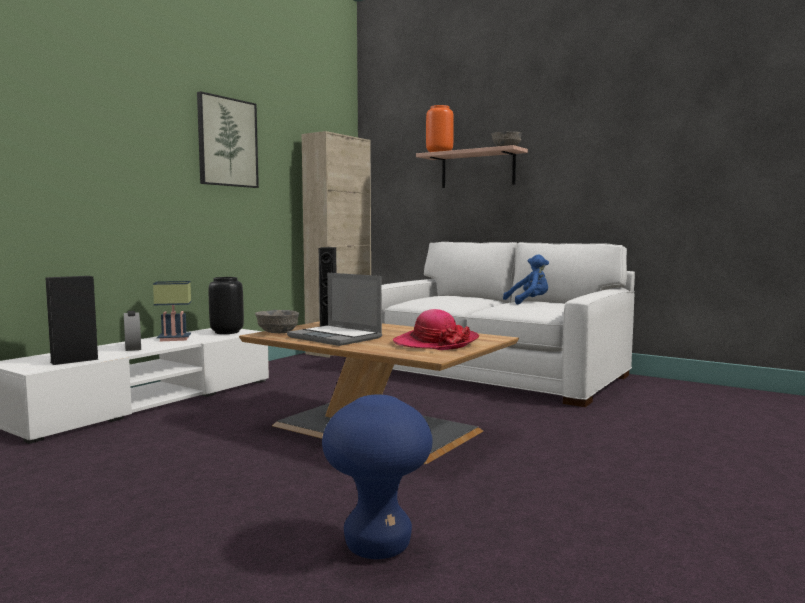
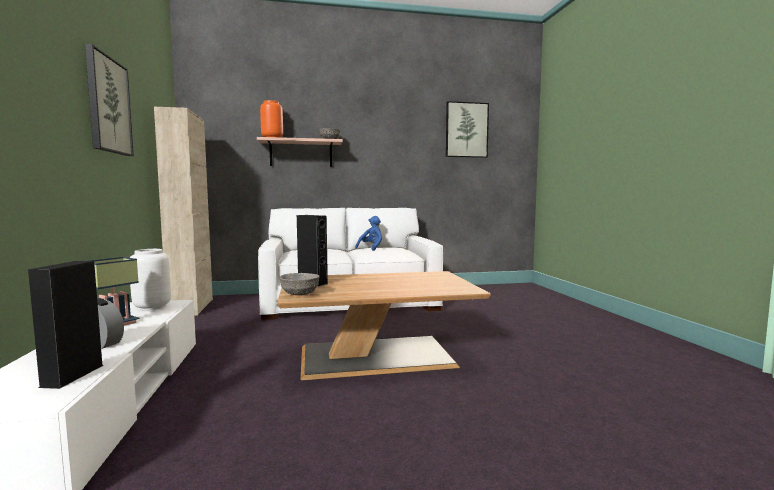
camera: 45 degrees left, 0 degrees up
black vase [209,277,244,334] -> white vase [130,249,171,310]
laptop [287,273,382,346] -> none
blue stool [322,394,433,559] -> none
hat [393,309,480,350] -> none
none -> picture [446,101,489,158]

